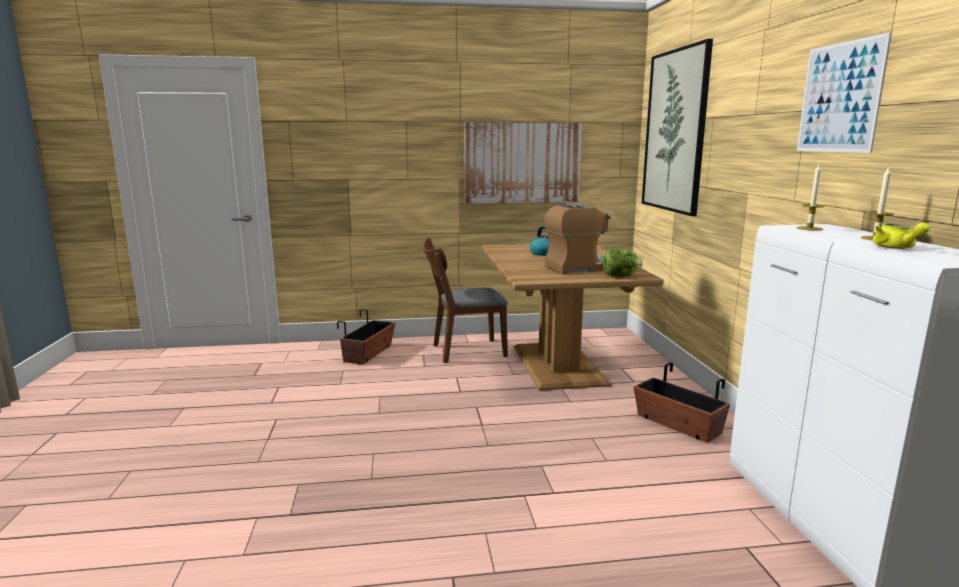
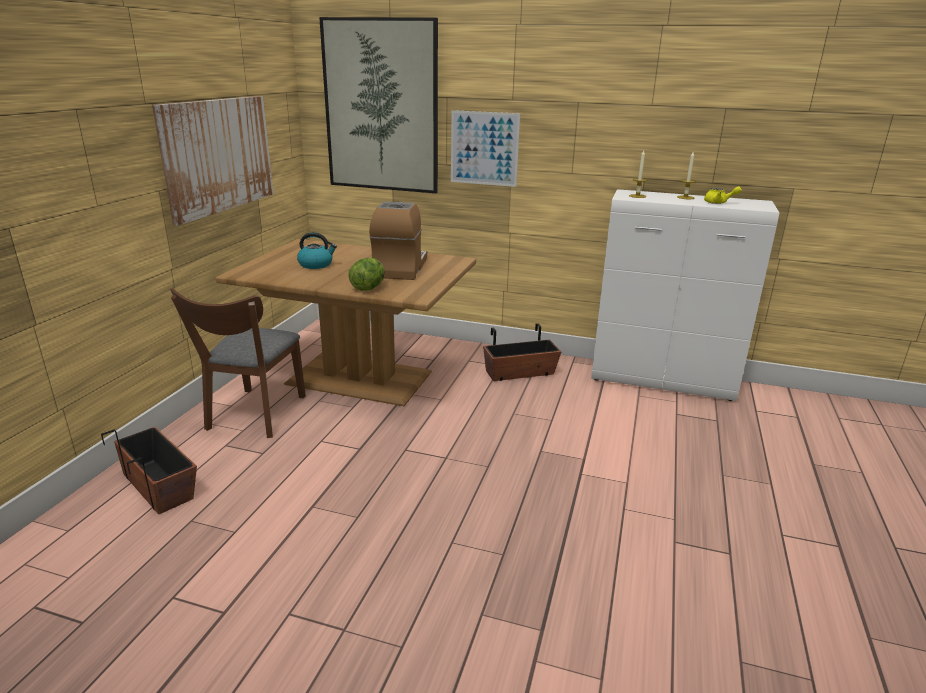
camera: 65 degrees left, 10 degrees up
lettuce [603,248,643,277] -> lettuce moved to [348,258,385,291]
picture [797,32,892,153] -> picture moved to [451,110,520,187]

